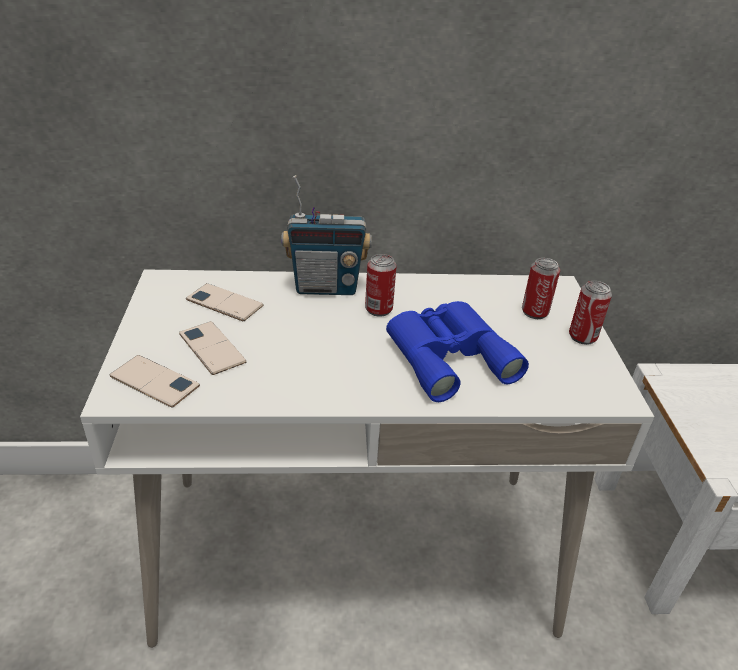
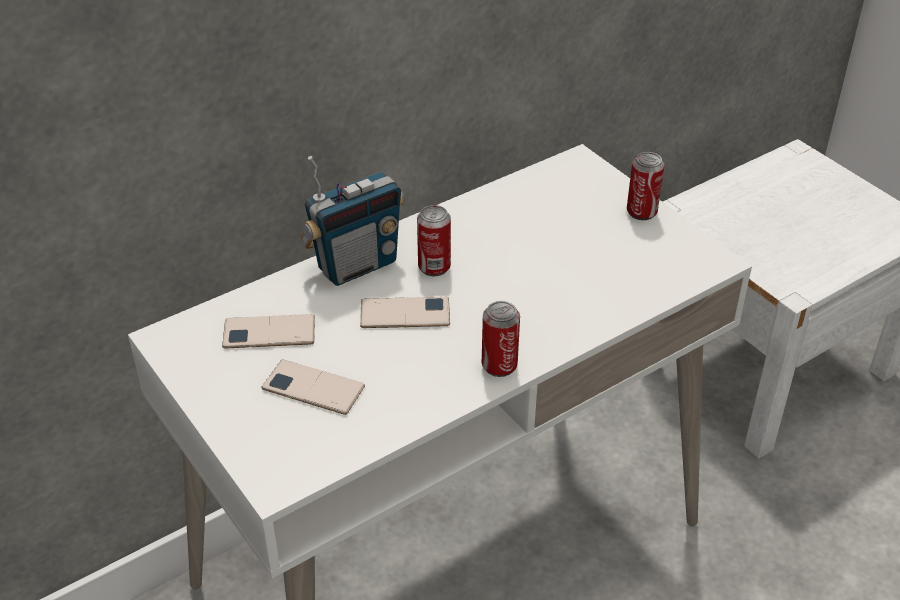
camera: 30 degrees left, 5 degrees up
phone [110,355,200,408] -> phone moved to [360,297,450,328]
blue binoculars [386,301,529,402] -> none
can [522,258,560,319] -> can moved to [482,301,520,377]

